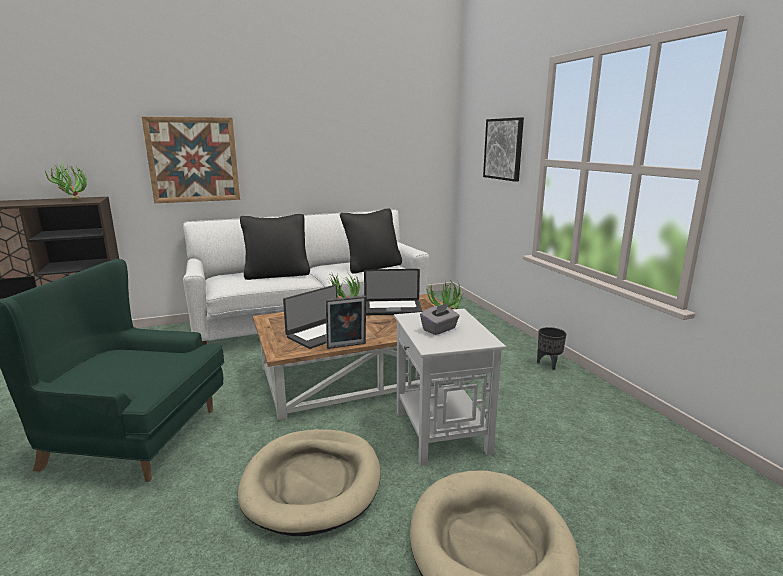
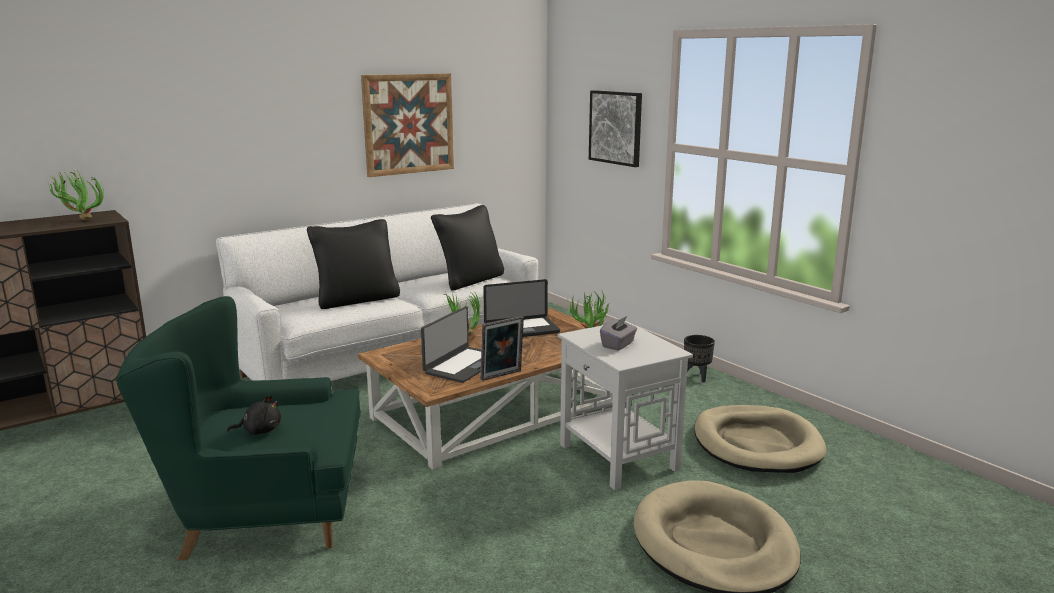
camera: 15 degrees left, 0 degrees up
picture [142,116,240,203] -> picture moved to [361,73,454,177]
beige dog bed [238,429,380,536] -> beige dog bed moved to [694,405,826,473]
none -> black plush toy [227,395,281,435]

